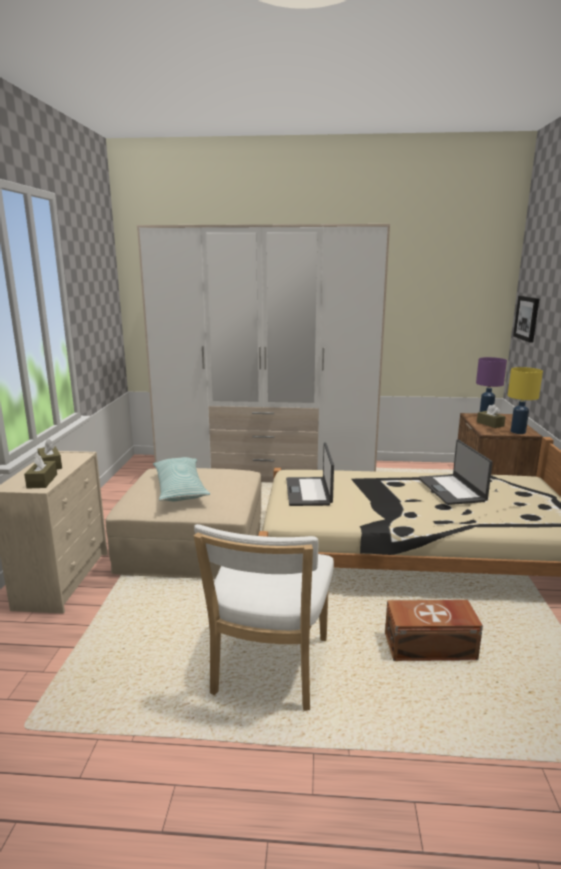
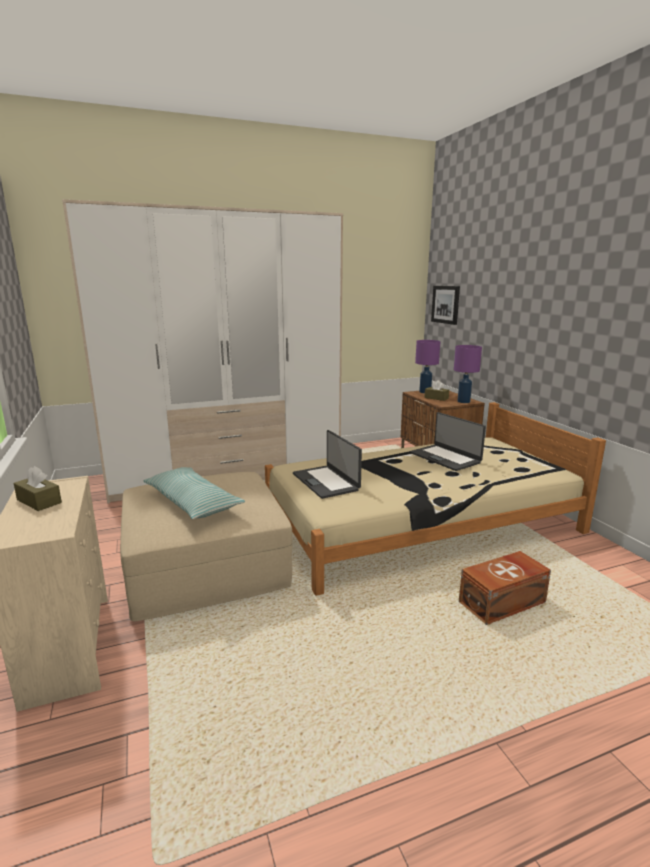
camera: 25 degrees left, 0 degrees up
brown tissue box [24,453,57,489] -> none
white chair [194,524,334,711] -> none
yellow table lamp [508,367,543,434] -> purple table lamp [454,345,482,403]

